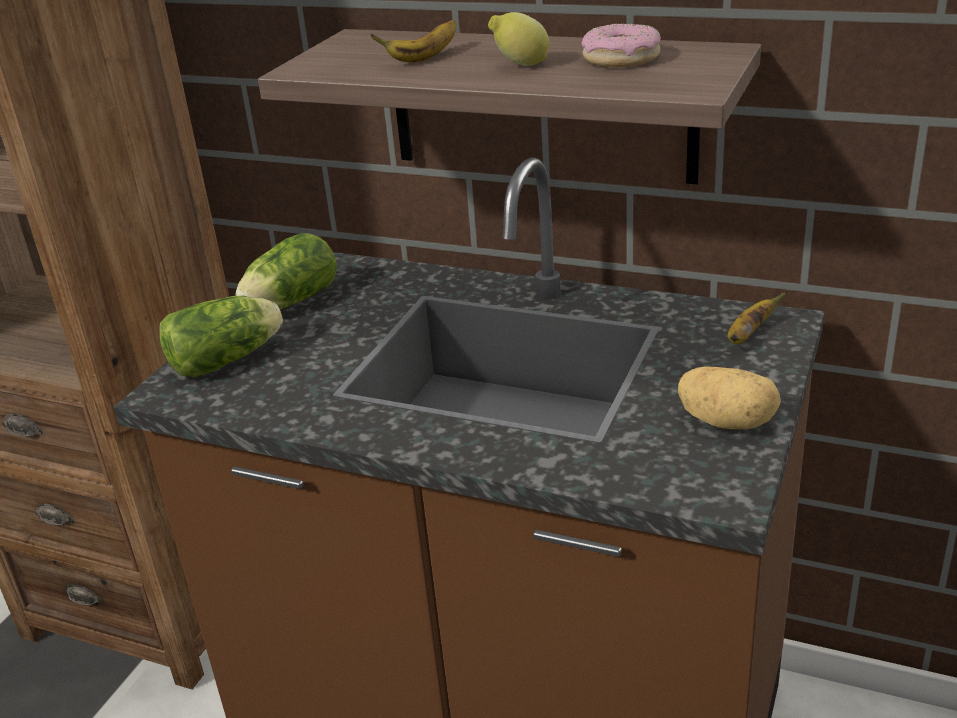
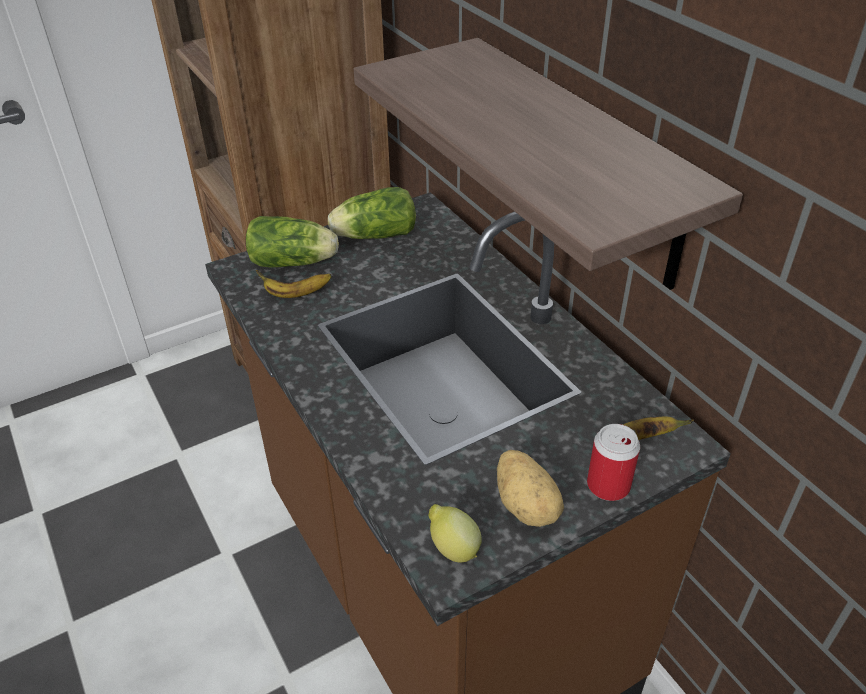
camera: 35 degrees right, 10 degrees up
banana [370,20,456,63] -> banana moved to [256,270,332,298]
lemon [488,12,549,66] -> lemon moved to [429,504,482,562]
donut [582,24,661,67] -> none
none -> can [587,424,640,501]

